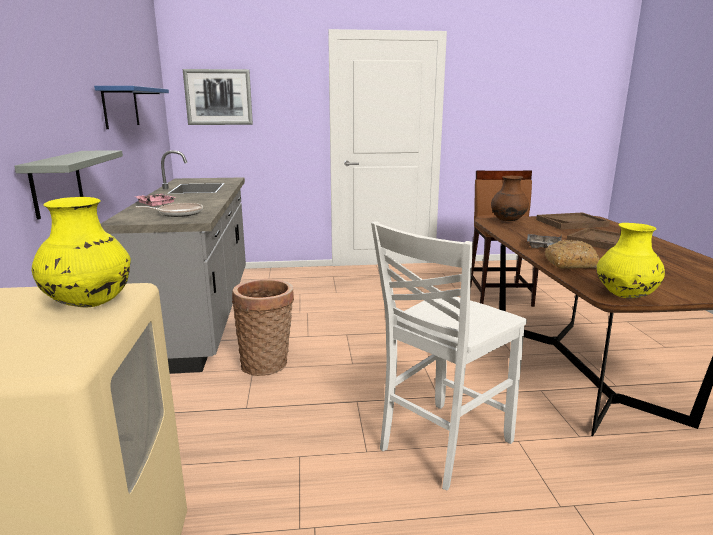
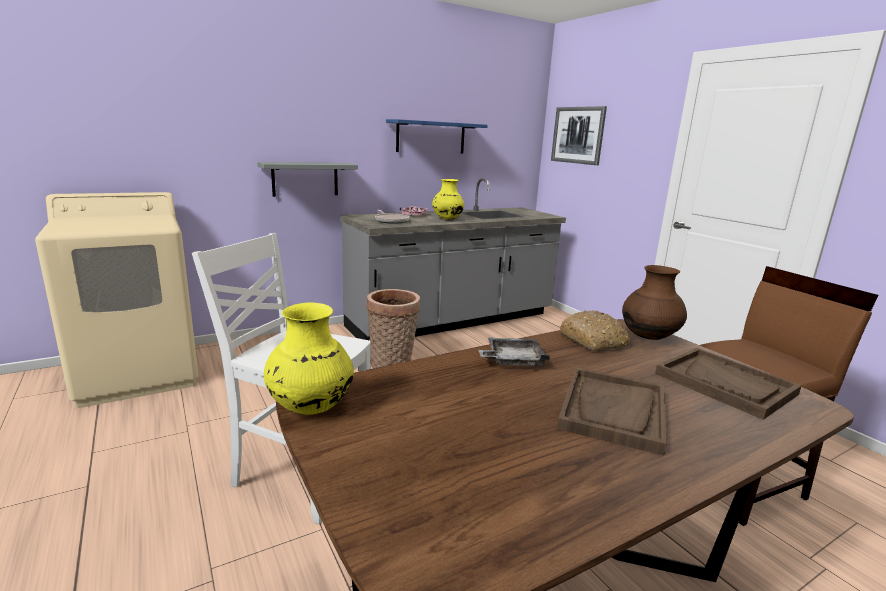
camera: 65 degrees right, 0 degrees up
yellow vase [32,197,131,308] -> yellow vase moved to [432,179,464,220]
bread [545,240,599,269] -> bread moved to [560,310,630,351]

